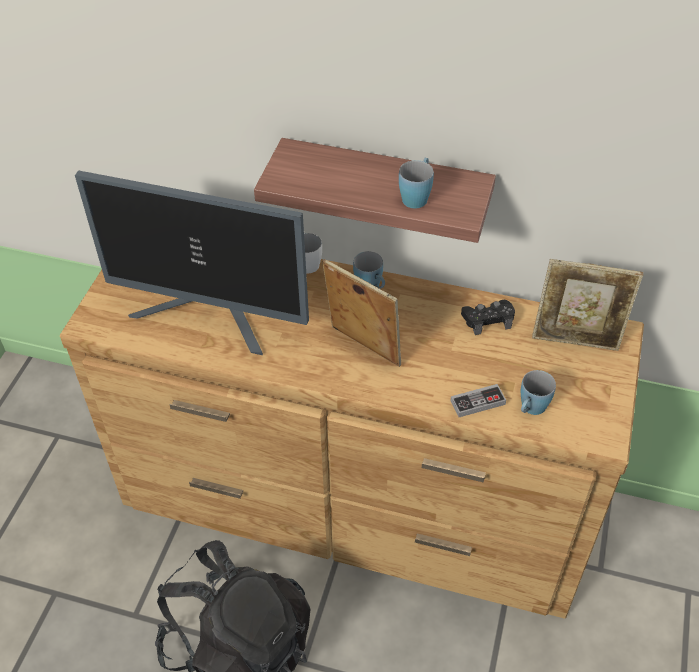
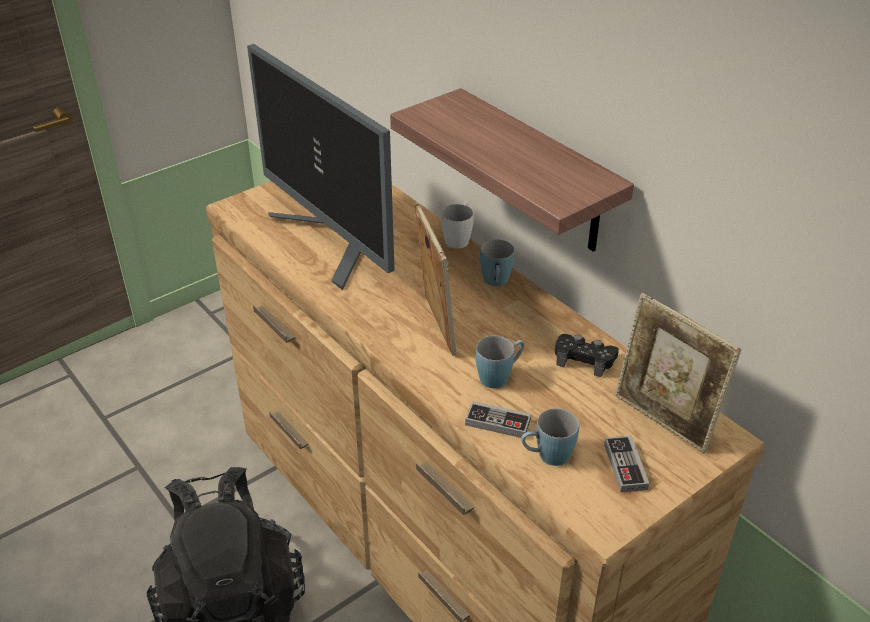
camera: 35 degrees right, 10 degrees down
blue mug [399,158,434,209] -> blue mug moved to [476,336,525,388]
none -> game controller [604,436,649,492]

